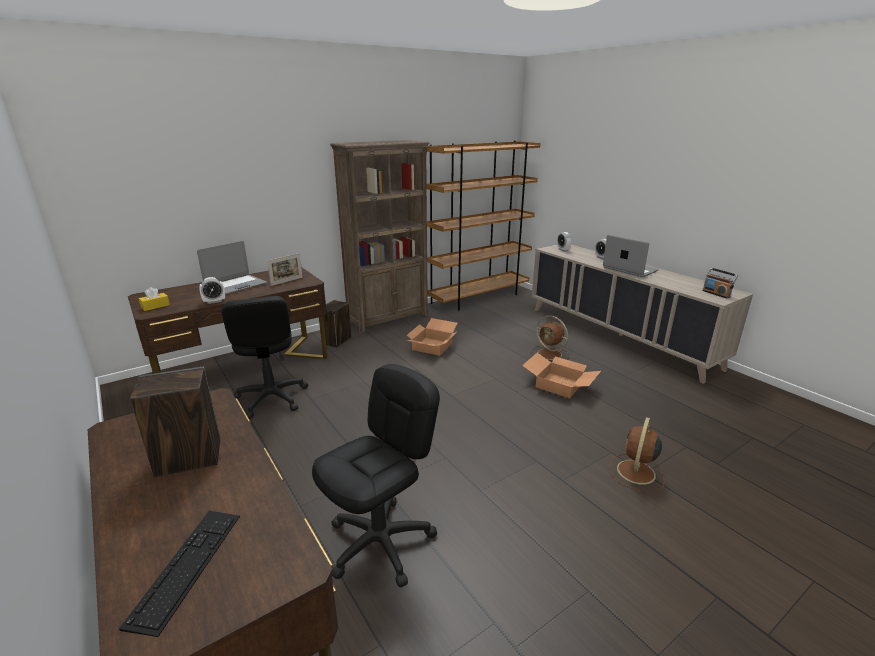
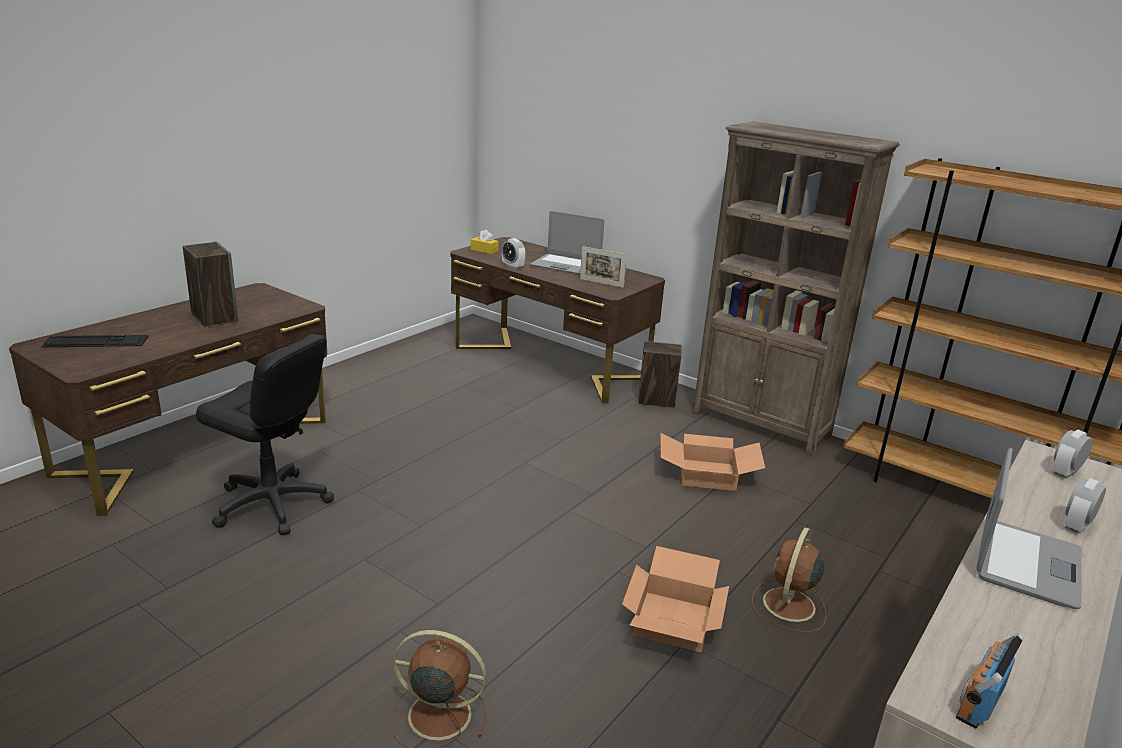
camera: 70 degrees right, 0 degrees up
black office chair [222,296,308,419] -> none

